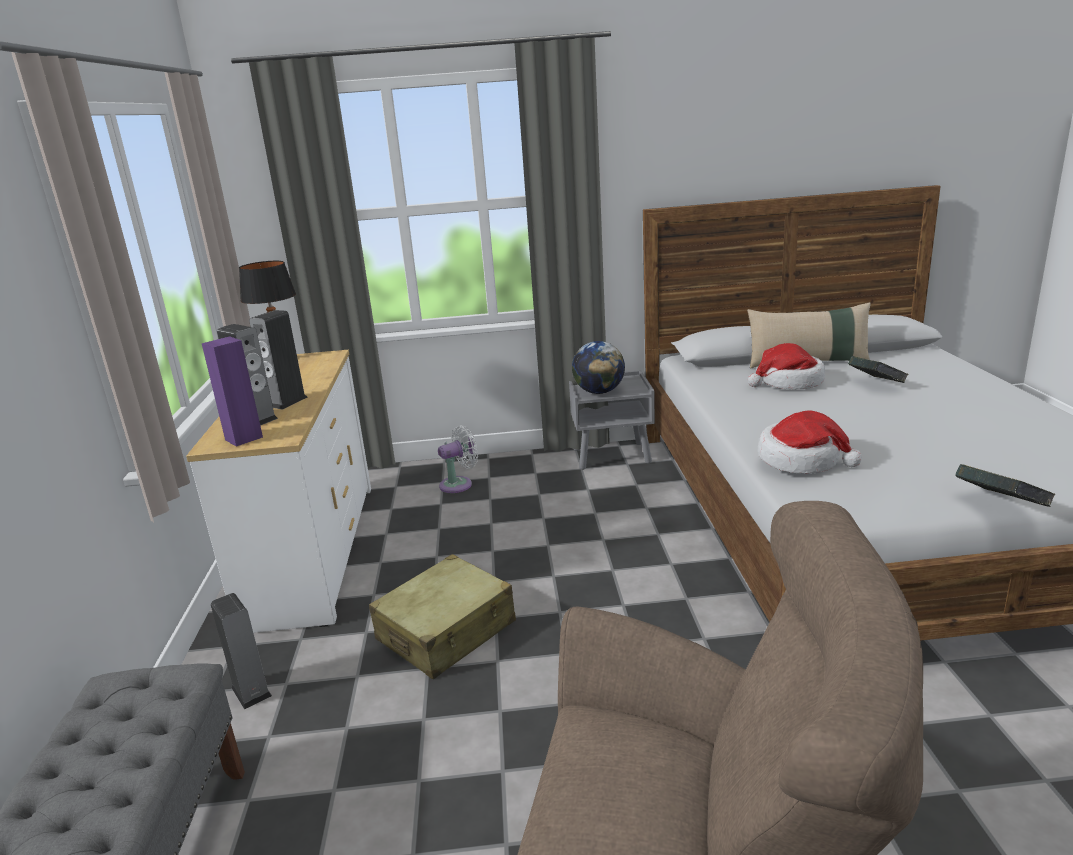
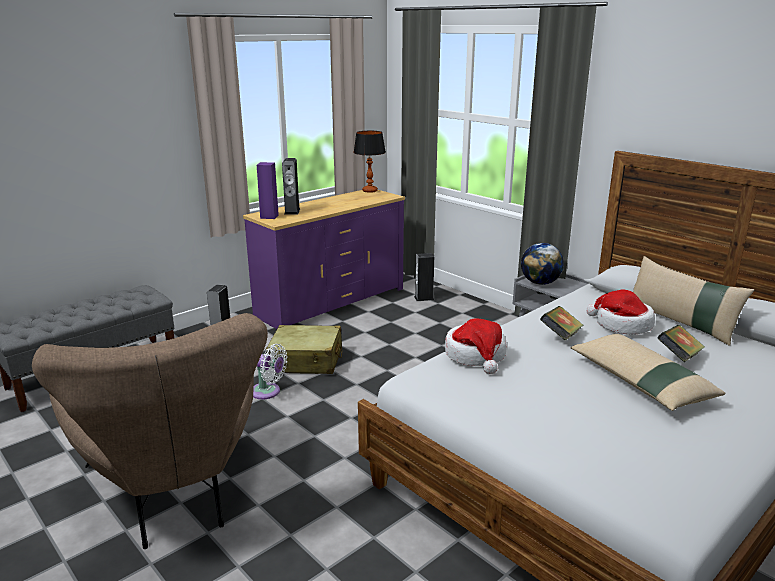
camera: 50 degrees right, 0 degrees up
white dresser [186,350,371,633] -> purple dresser [243,190,405,329]
speaker [249,310,308,409] -> speaker moved to [414,253,434,301]
white fan [438,425,478,493] -> white fan moved to [253,344,287,399]
book [955,464,1056,507] -> book moved to [540,306,583,340]
none -> beige pillow [570,334,725,411]

